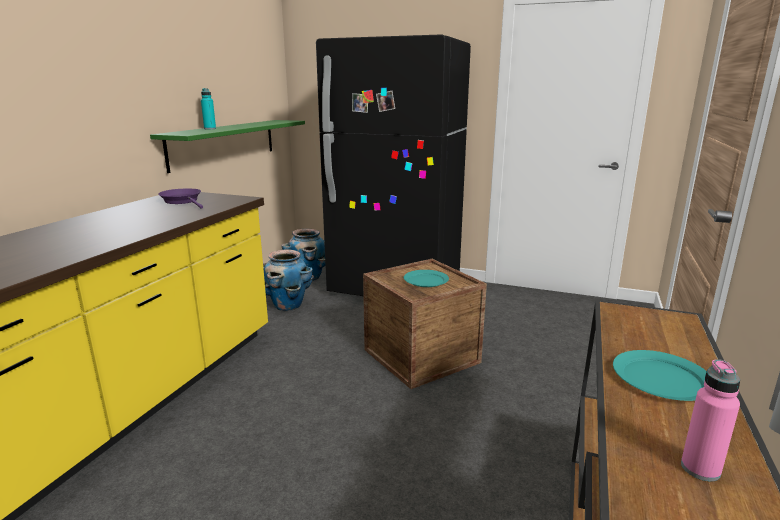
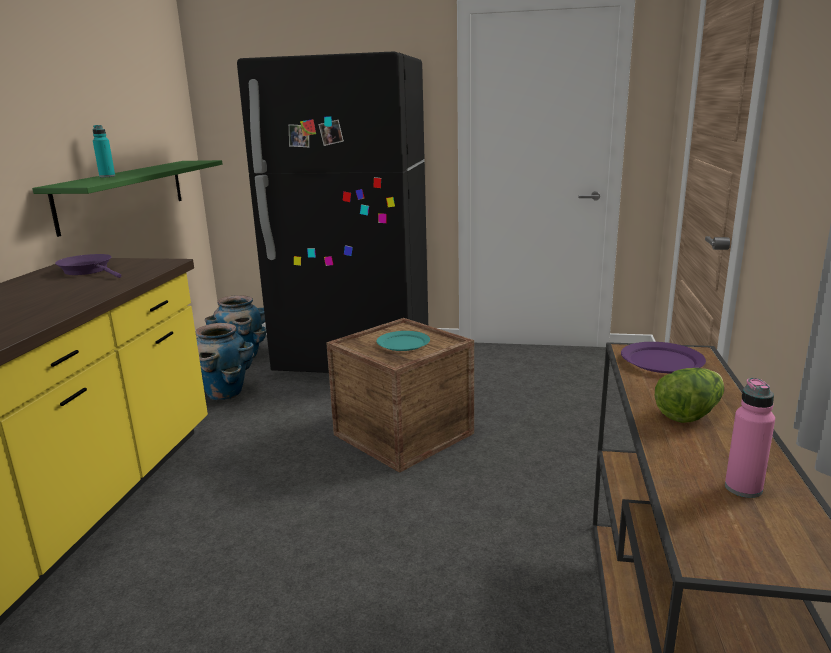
camera: 10 degrees left, 0 degrees up
turquoise plate [613,350,707,401] -> lettuce [655,368,724,423]
none -> purple plate [621,342,706,373]

